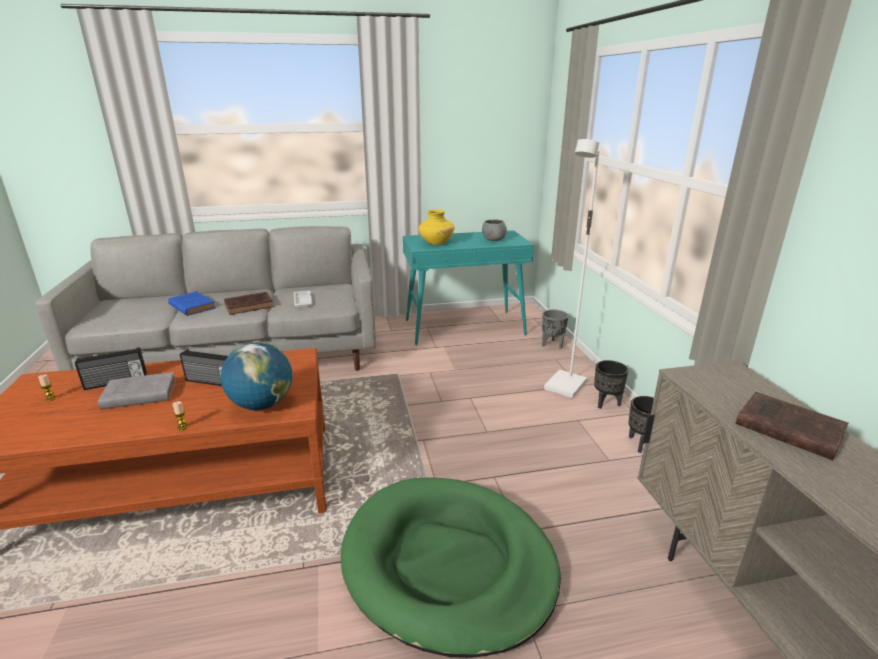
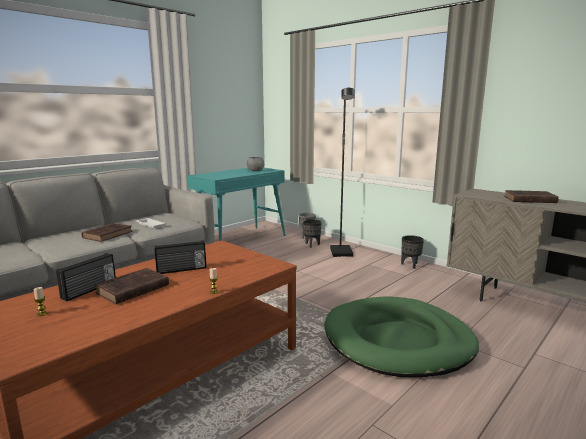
camera: 35 degrees left, 10 degrees down
grey book [98,372,176,409] -> brown book [95,268,169,304]
blue book [168,291,216,316] -> none
globe [221,342,292,410] -> none
yellow vase [419,209,454,245] -> none
white floor lamp [544,139,599,398] -> black floor lamp [330,88,355,257]
black planter [594,360,628,409] -> black planter moved to [303,219,322,248]

